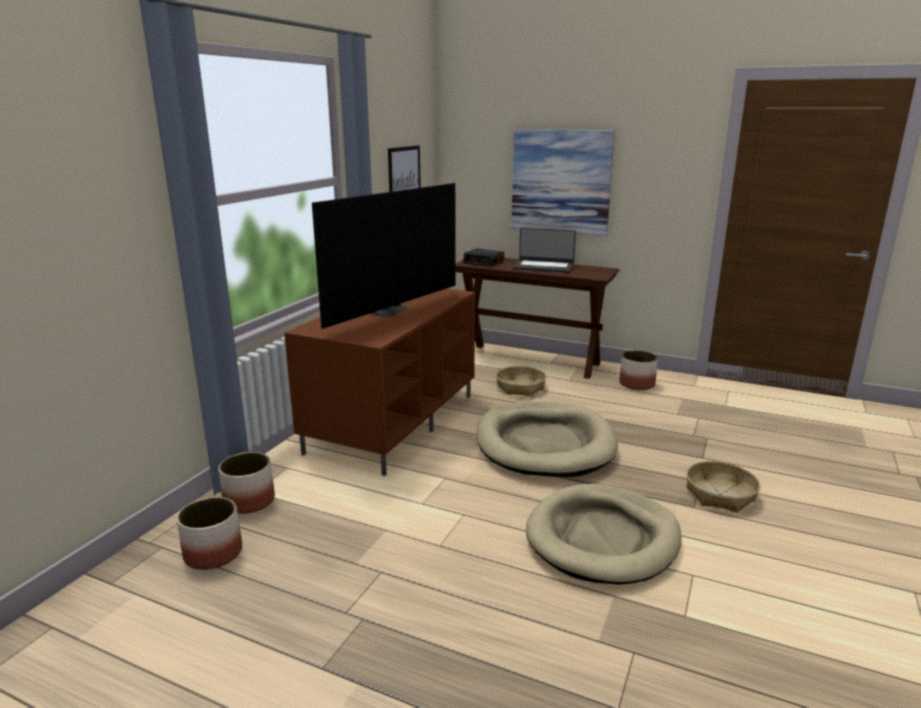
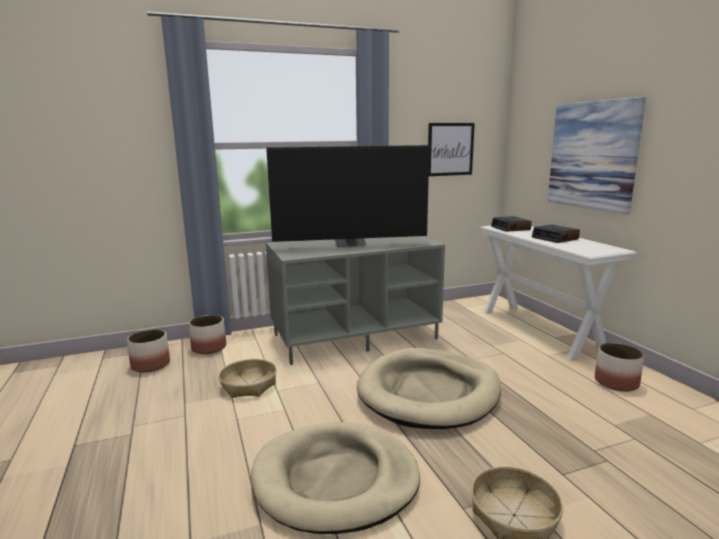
camera: 45 degrees right, 5 degrees down
brown tv stand [284,289,475,476] -> grey tv stand [266,236,445,365]
brown console table [456,258,620,379] -> white console table [480,226,636,361]
basket [496,366,546,397] -> basket moved to [219,359,277,398]
laptop [513,228,576,273] -> alarm clock [532,225,580,243]

